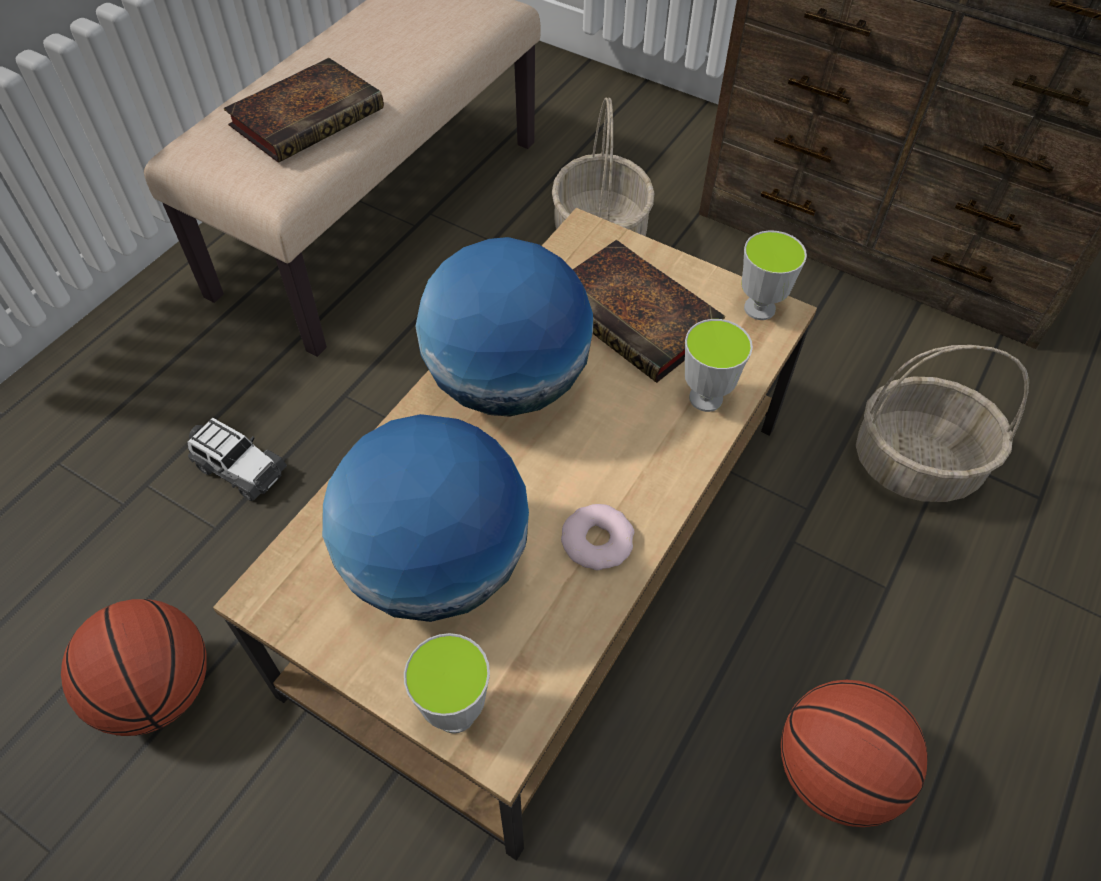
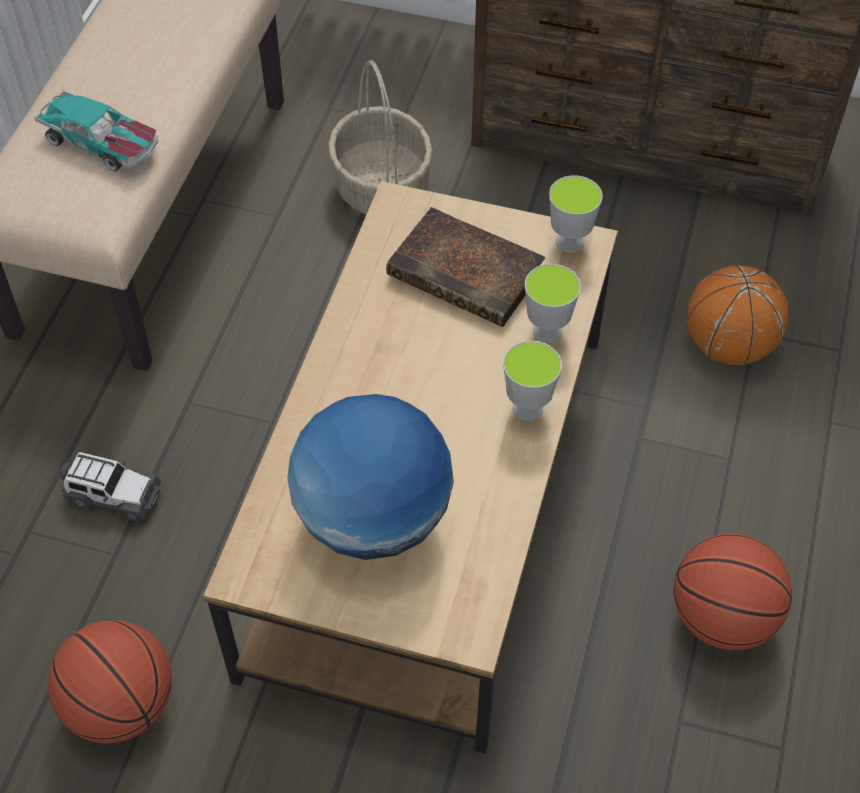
camera: 15 degrees left, 0 degrees up
book [224,58,384,163] -> toy car [34,90,158,172]
cup [404,633,490,733] -> cup moved to [503,341,562,421]
globe [415,237,593,417] -> none
donut [561,504,634,570] -> none
basket [856,345,1029,502] -> basketball [687,265,788,365]

